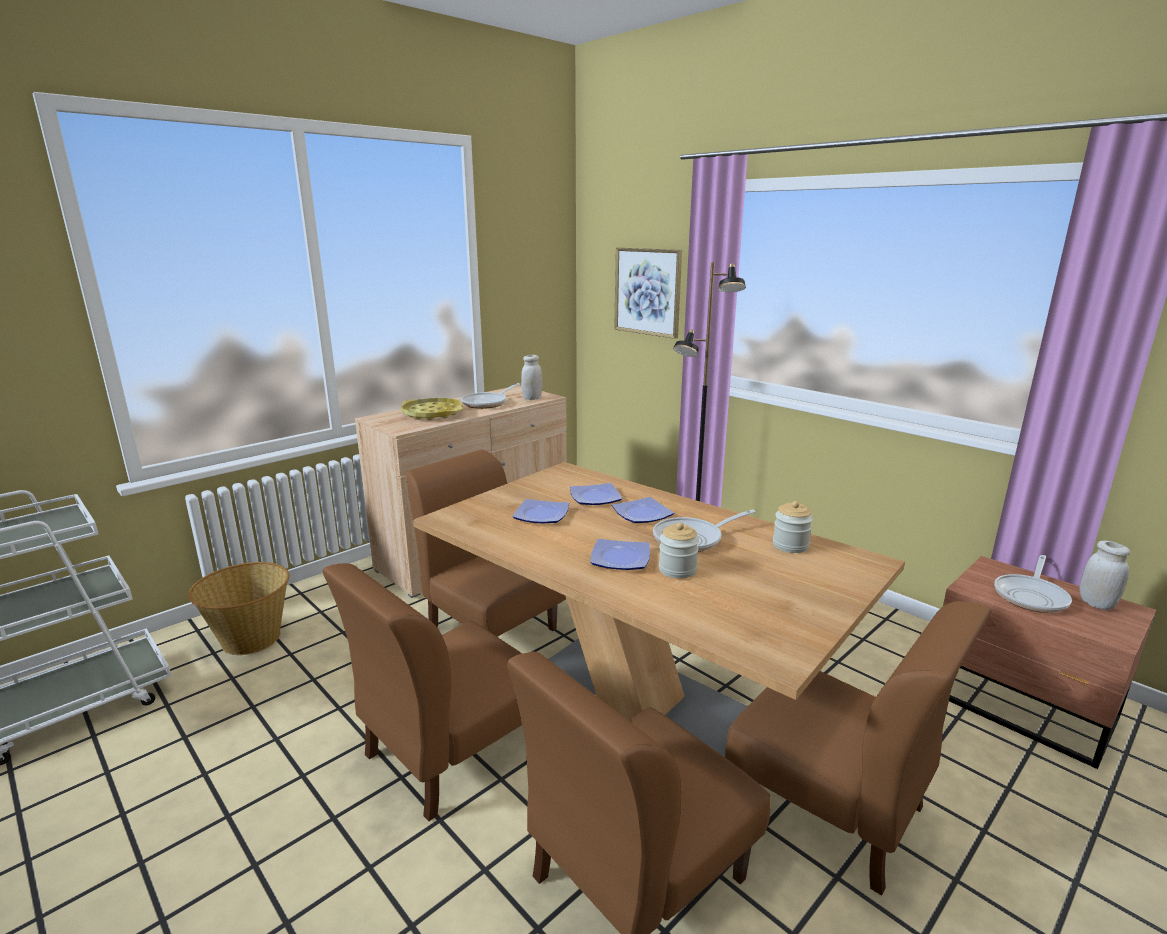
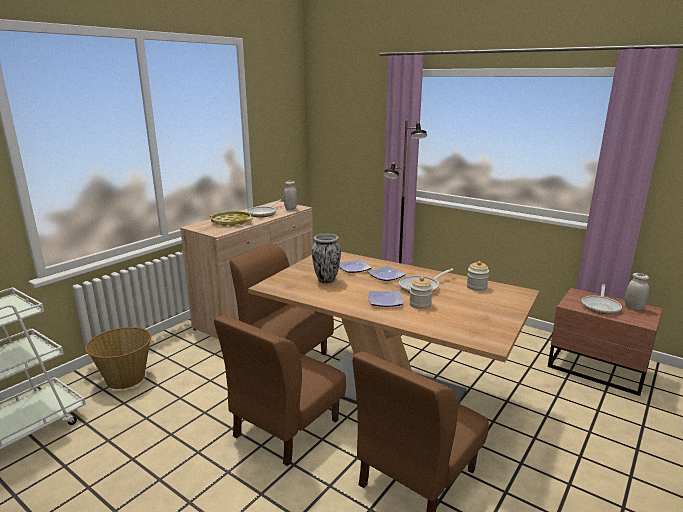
camera: 10 degrees left, 0 degrees up
plate [513,499,569,523] -> vase [312,234,341,284]
picture [614,248,682,339] -> none
brown chair [725,601,992,895] -> none

